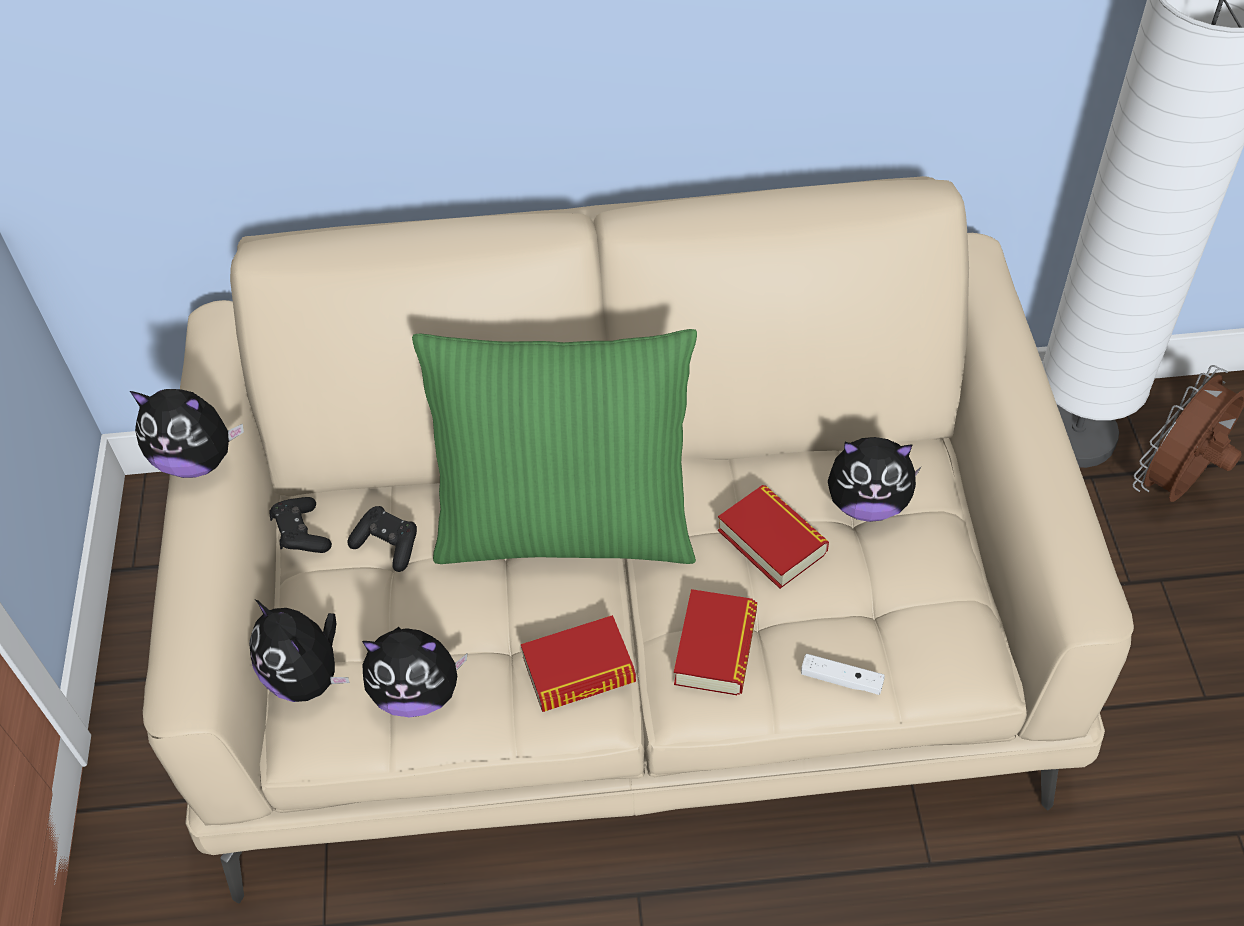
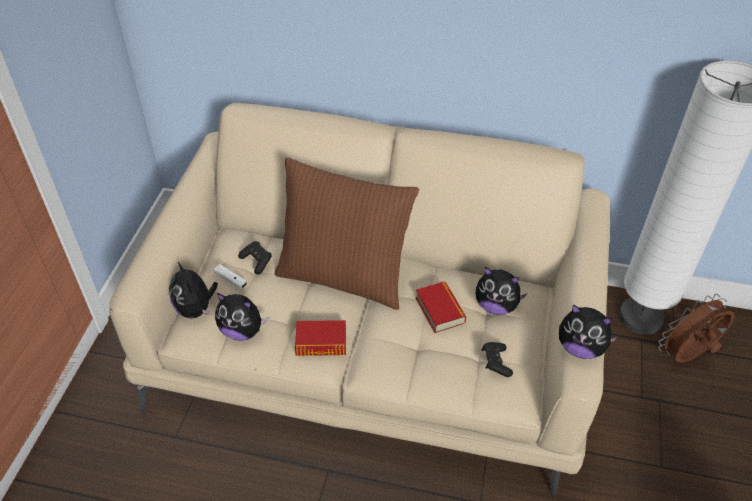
camera: 15 degrees right, 5 degrees down
plush toy [130,389,244,478] -> plush toy moved to [559,304,618,359]
black game controller [269,497,332,553] -> black game controller moved to [481,342,513,377]
green pillow [412,329,697,564] -> brown pillow [275,157,419,310]
book [674,589,757,695] -> none
white game controller [801,654,885,695] -> white game controller moved to [214,264,247,289]

